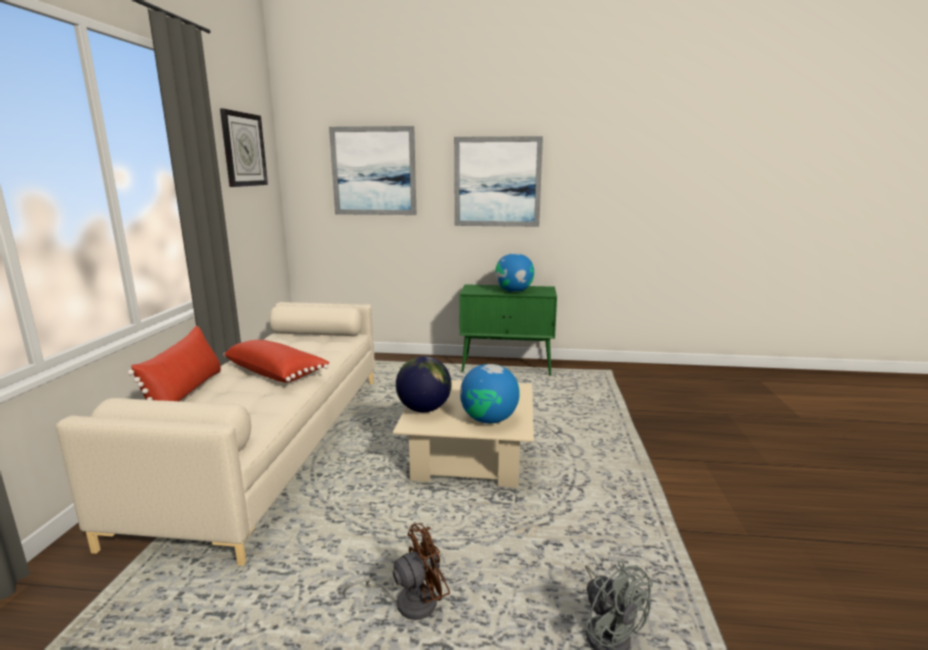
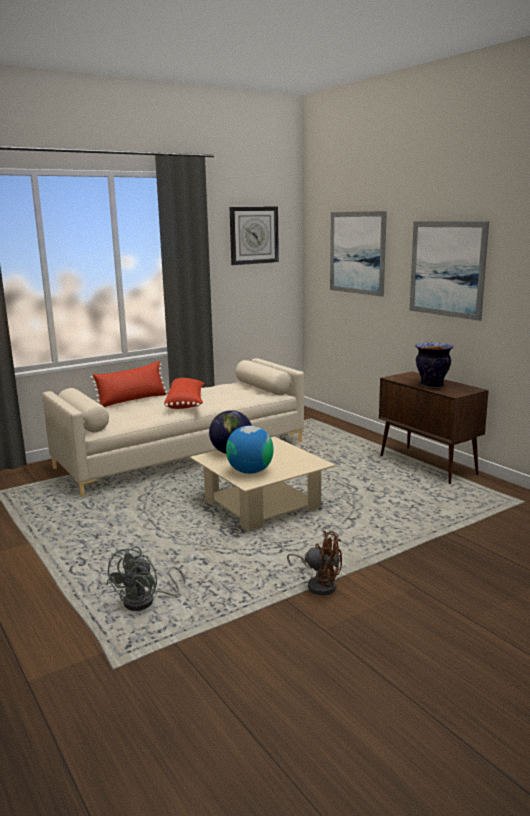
camera: 50 degrees right, 0 degrees up
brown fan [343,523,450,620] -> brown fan moved to [287,531,342,595]
green cabinet [460,284,557,375] -> brown cabinet [379,371,489,484]
globe [495,253,534,292] -> vase [415,343,453,388]

